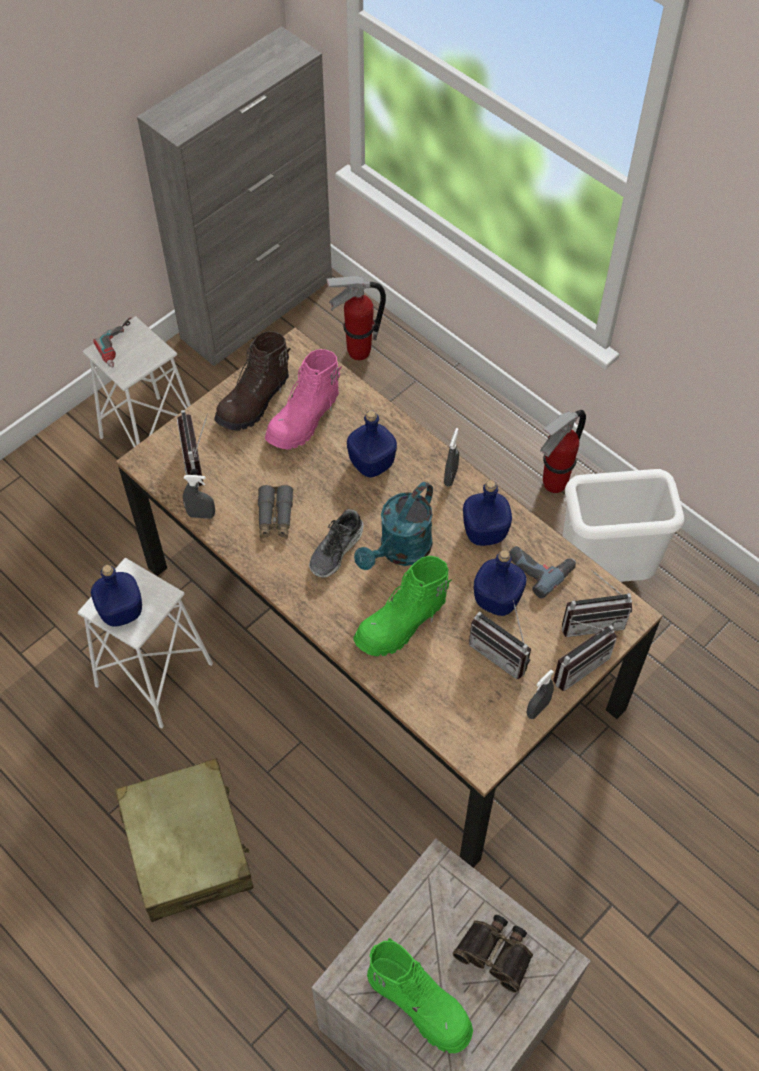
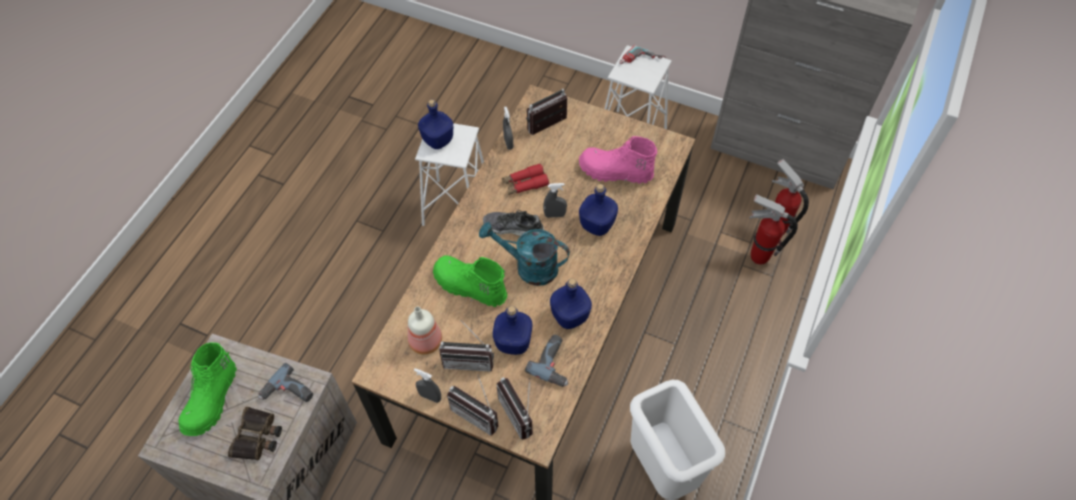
camera: 70 degrees right, 0 degrees up
beige suitcase [115,758,254,922] -> none
brown boot [214,331,290,431] -> none
grey binoculars [258,485,293,539] -> red binoculars [502,163,549,195]
grey spray bottle [444,428,459,486] -> grey spray bottle moved to [543,183,567,218]
radio [469,600,531,679] -> radio turned 105 degrees counterclockwise [439,320,494,372]
fire extinguisher [540,410,586,493] -> fire extinguisher moved to [749,194,798,265]
none -> power drill [258,363,313,402]
none -> bottle [408,306,442,355]

